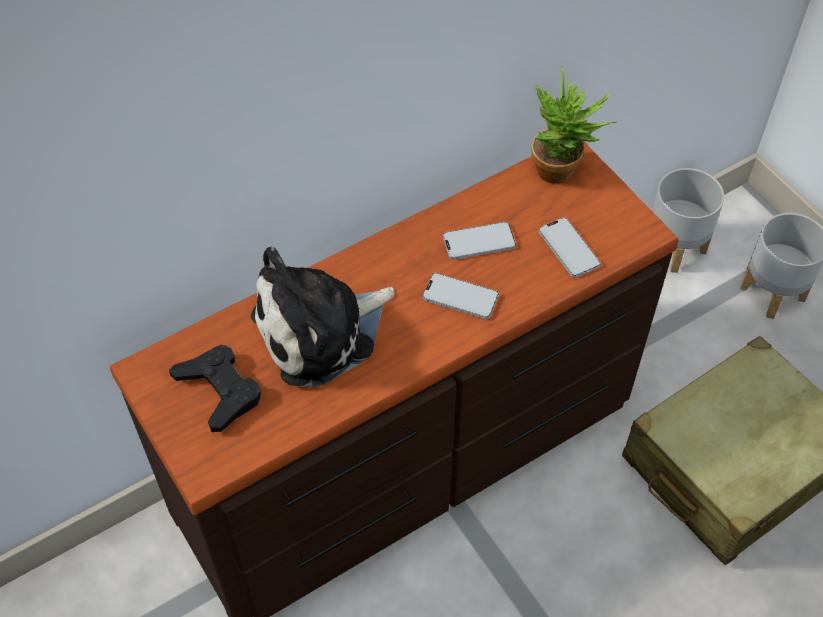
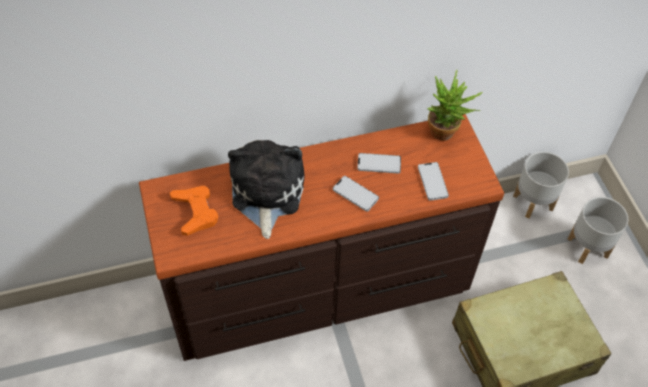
camera: 15 degrees right, 0 degrees up
black game controller [169,344,261,432] -> orange game controller [170,186,218,236]
plush toy [251,246,394,387] -> plush toy turned 105 degrees clockwise [228,140,304,239]

